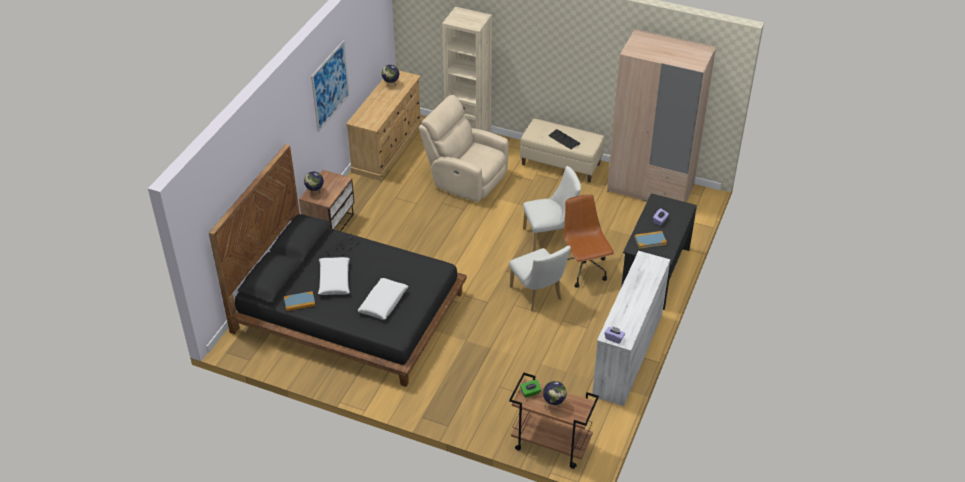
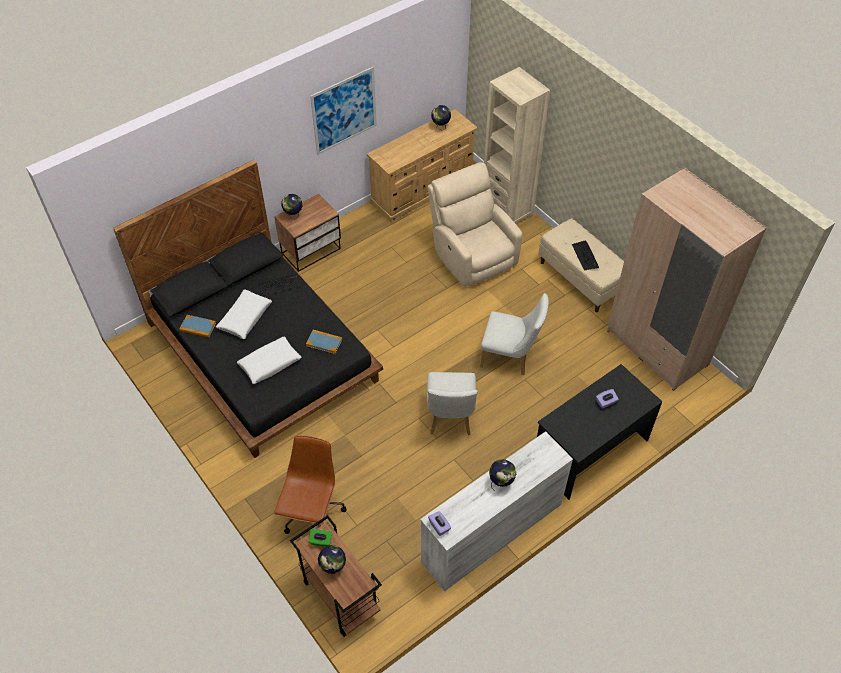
camera: 30 degrees right, 10 degrees up
brown office chair [564,194,614,287] -> brown office chair moved to [274,436,347,534]
book [635,231,667,249] -> book moved to [306,330,342,354]
none -> globe [489,459,516,491]

